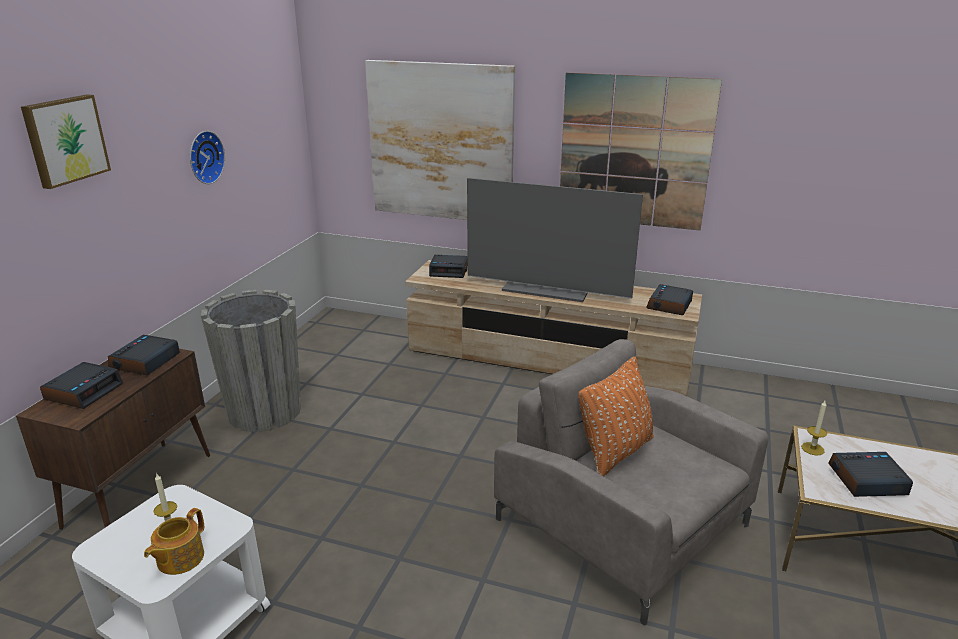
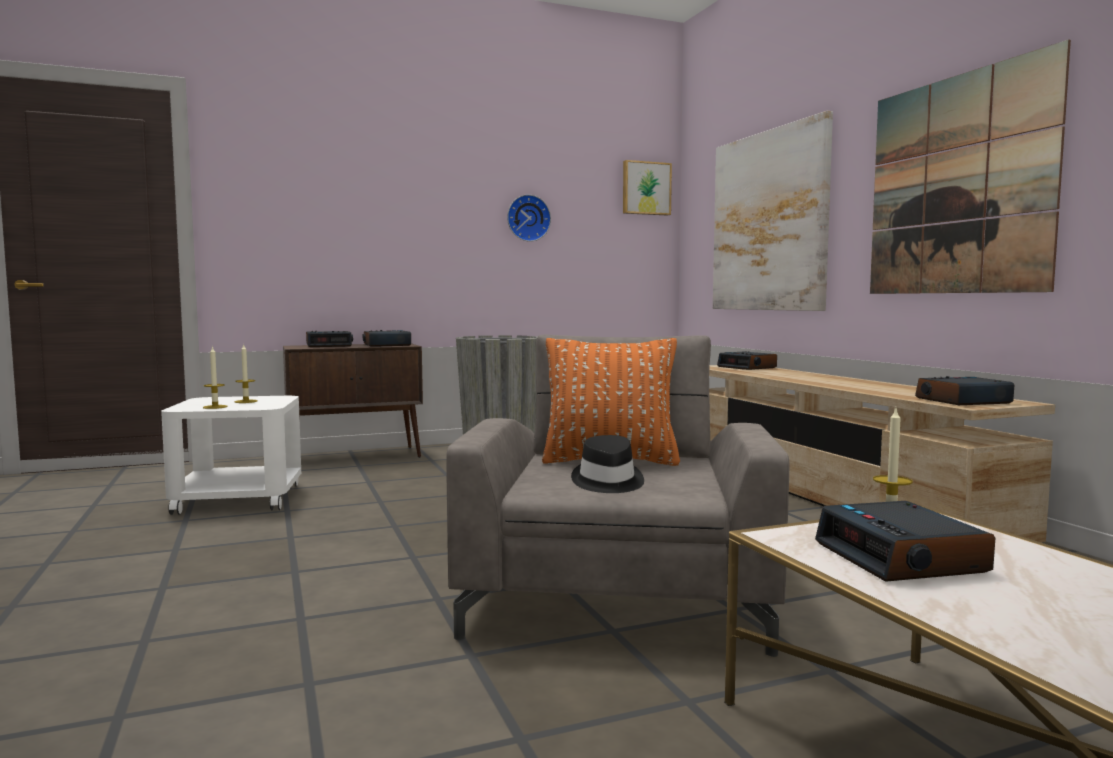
camera: 50 degrees right, 20 degrees down
picture [21,94,111,189] -> picture moved to [623,160,672,216]
teapot [144,508,204,575] -> candle [203,346,228,409]
television [467,178,643,302] -> none
alarm clock [828,452,913,497] -> alarm clock turned 150 degrees counterclockwise [815,501,995,582]
none -> black hat [571,435,644,493]

